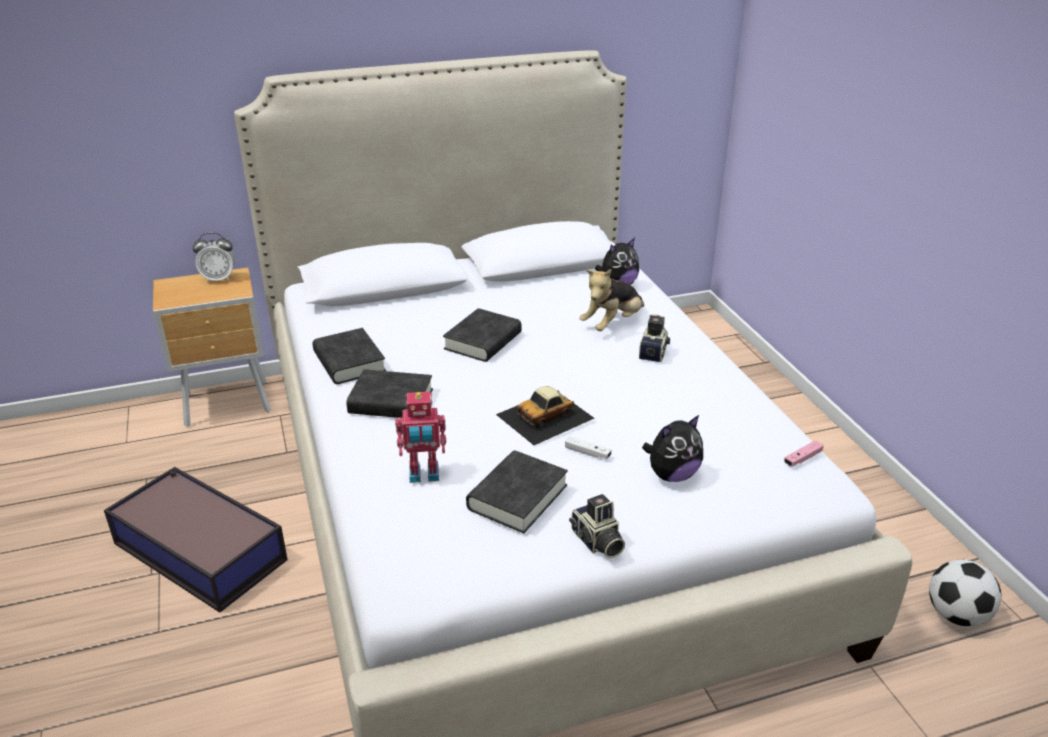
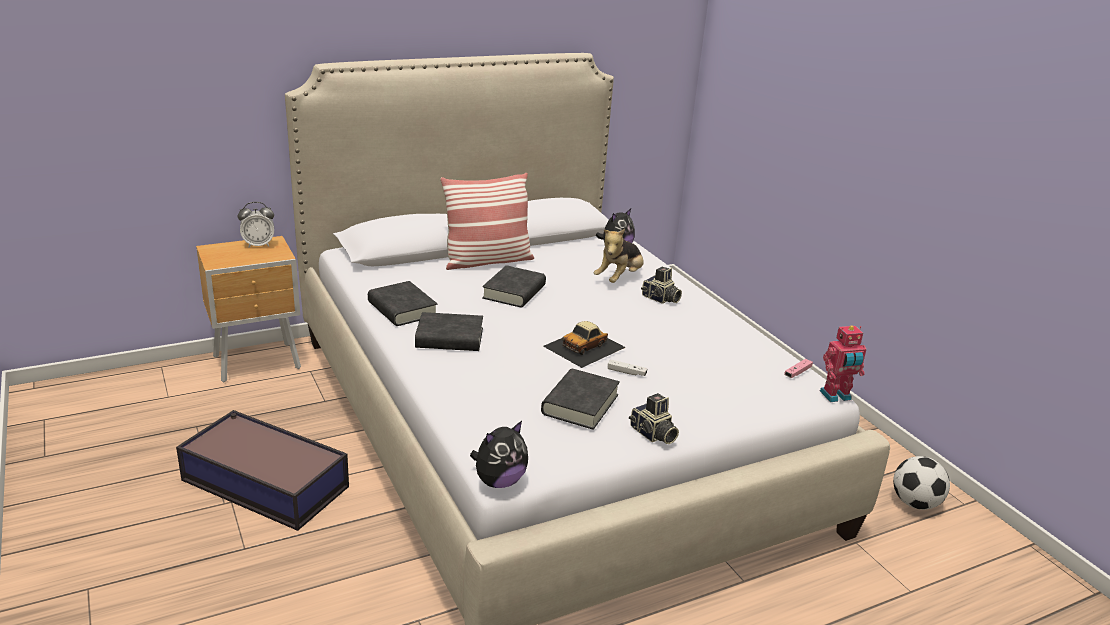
camera: 10 degrees left, 5 degrees down
toy robot [395,392,446,483] -> toy robot moved to [820,325,867,402]
camera [639,314,670,362] -> camera turned 120 degrees clockwise [641,267,682,304]
plush toy [642,415,703,482] -> plush toy moved to [470,421,528,488]
none -> pillow [440,173,534,270]

